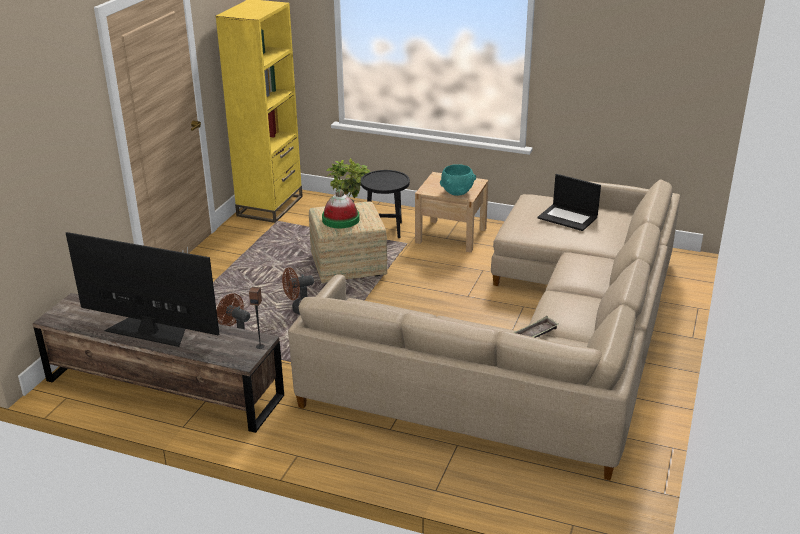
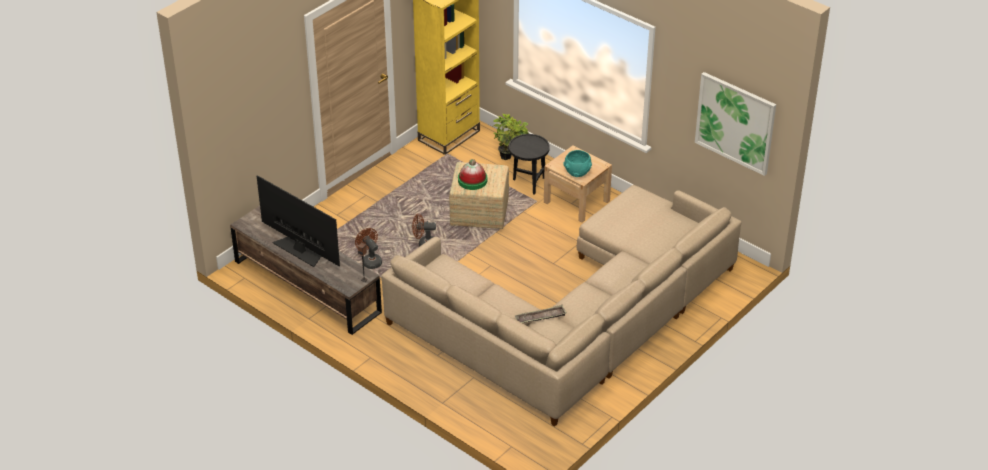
camera: 20 degrees right, 10 degrees up
laptop [538,174,601,231] -> none
none -> picture [695,72,776,176]

